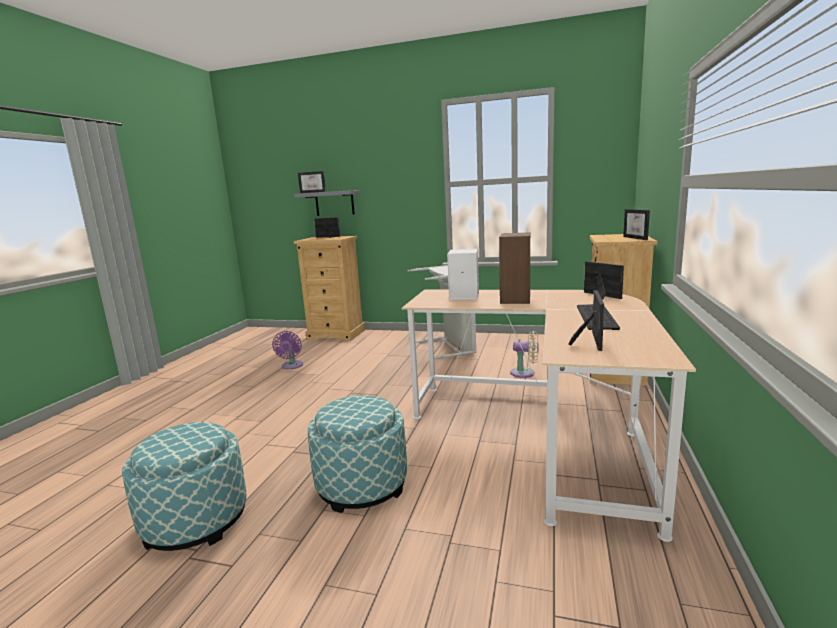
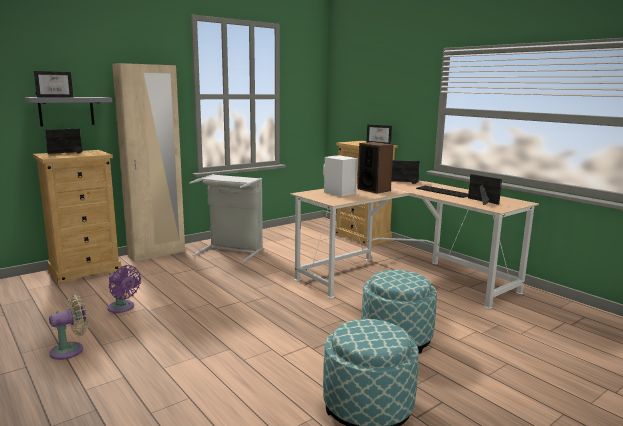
camera: 55 degrees left, 0 degrees up
beige fan [510,331,538,378] -> beige fan moved to [49,295,88,360]
none -> beige wardrobe [112,63,185,262]

